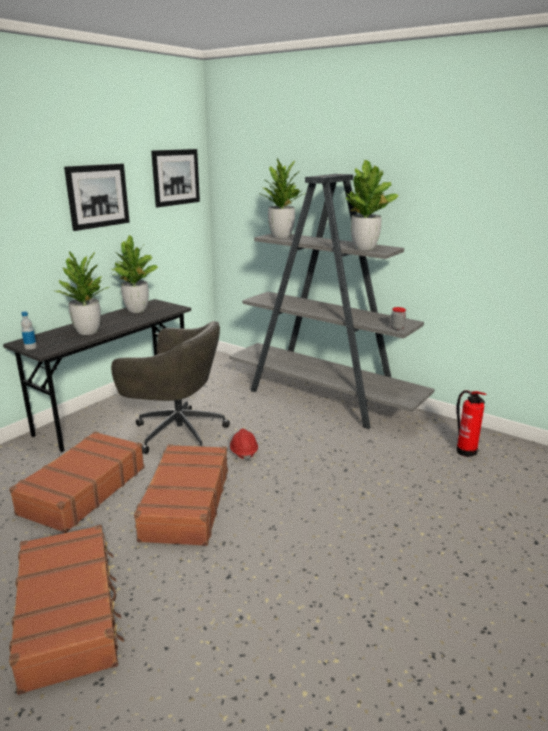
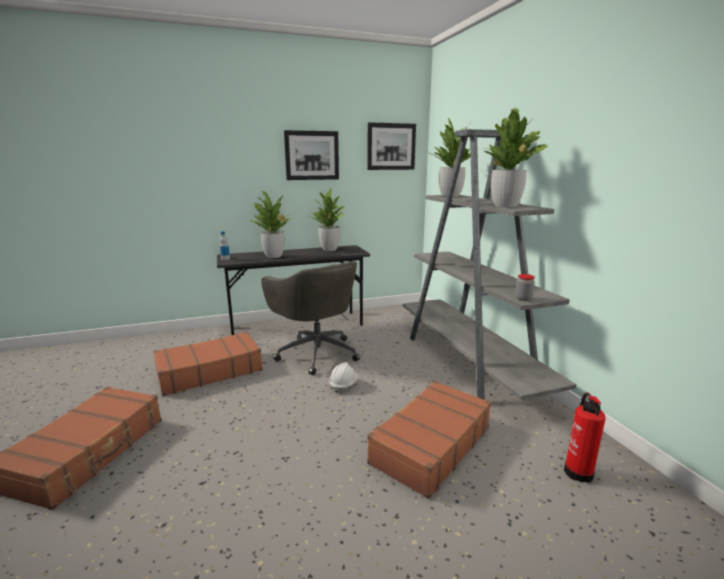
camera: 35 degrees right, 5 degrees down
brown suitcase [134,444,228,546] -> brown suitcase moved to [367,381,491,499]
red hard hat [230,429,258,461] -> white hard hat [329,362,358,393]

